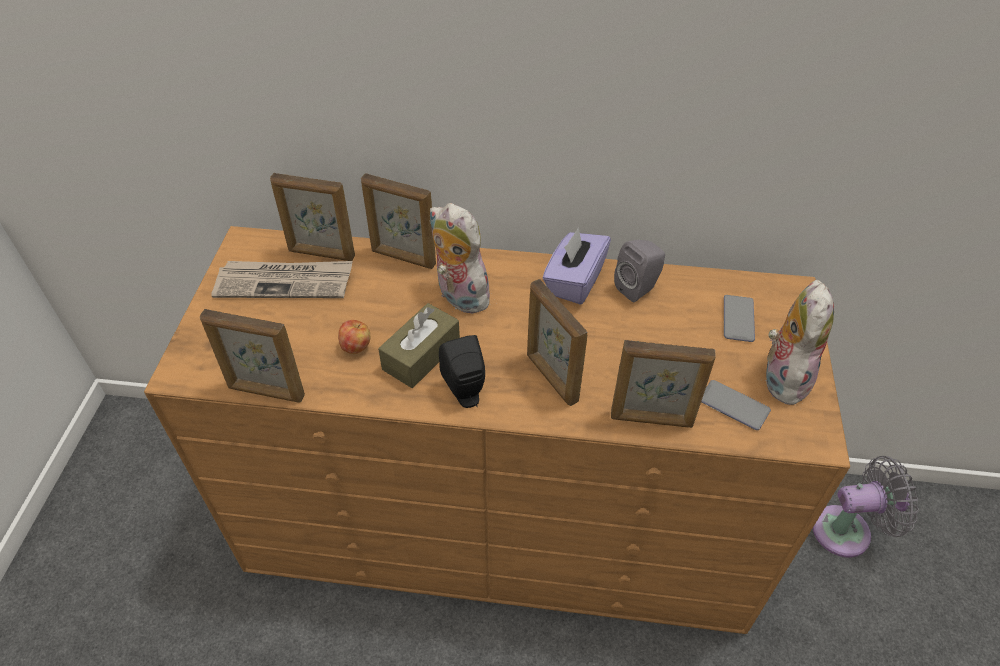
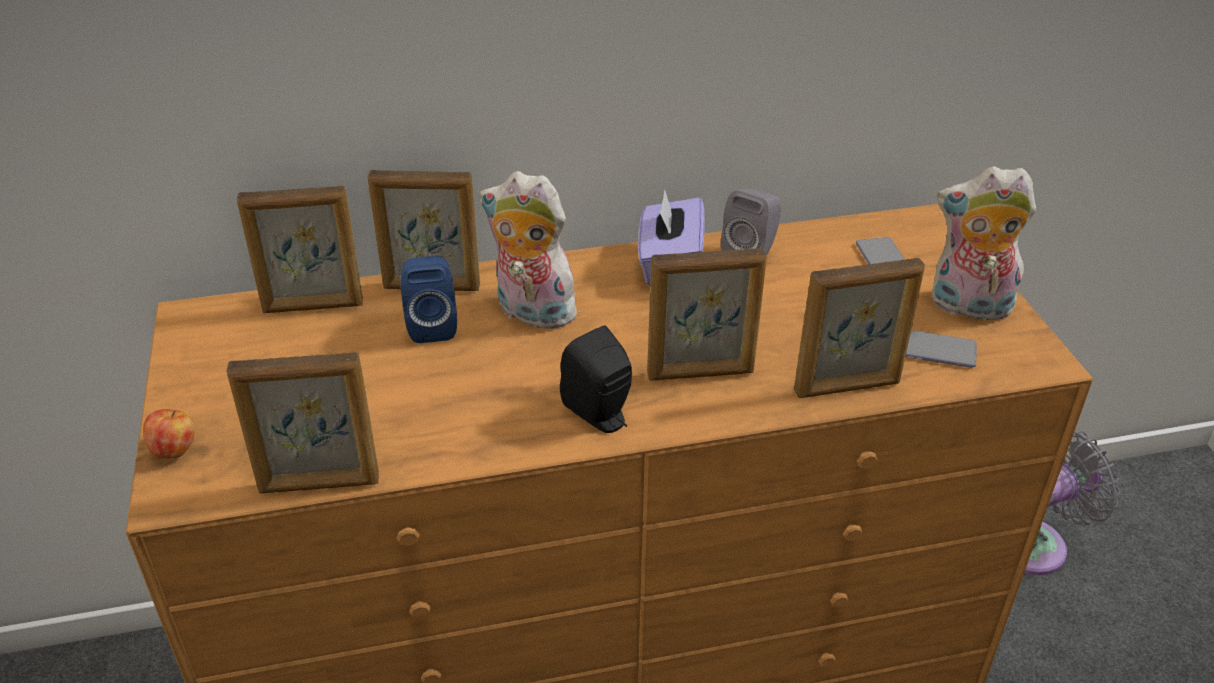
camera: 20 degrees left, 10 degrees down
newspaper [212,261,352,298] -> none
apple [338,320,370,354] -> apple moved to [143,409,195,459]
brown tissue box [378,303,460,388] -> none
picture frame [527,279,588,406] -> picture frame turned 45 degrees counterclockwise [647,248,767,381]
plush toy [765,280,834,406] -> plush toy turned 75 degrees counterclockwise [932,166,1036,321]
none -> blue speaker [400,256,457,343]

